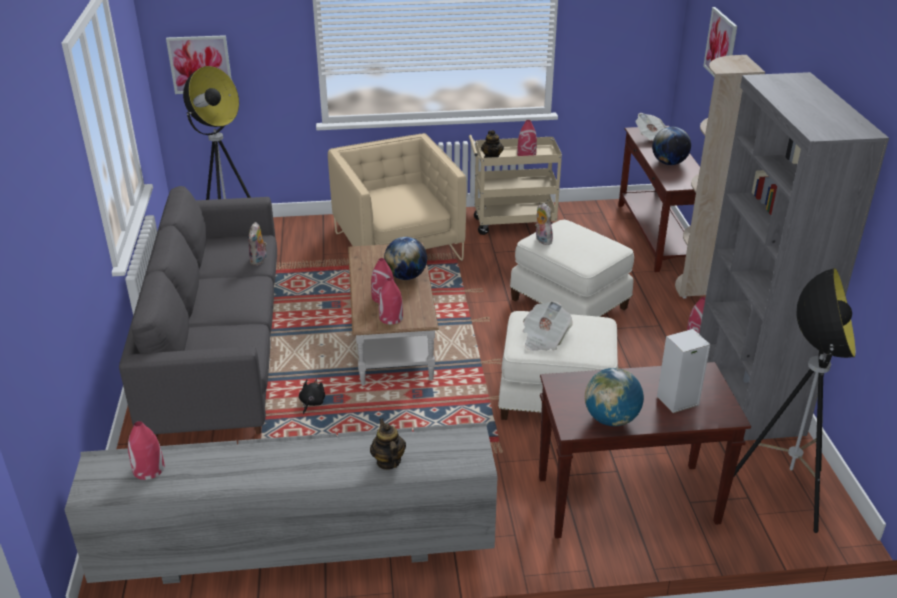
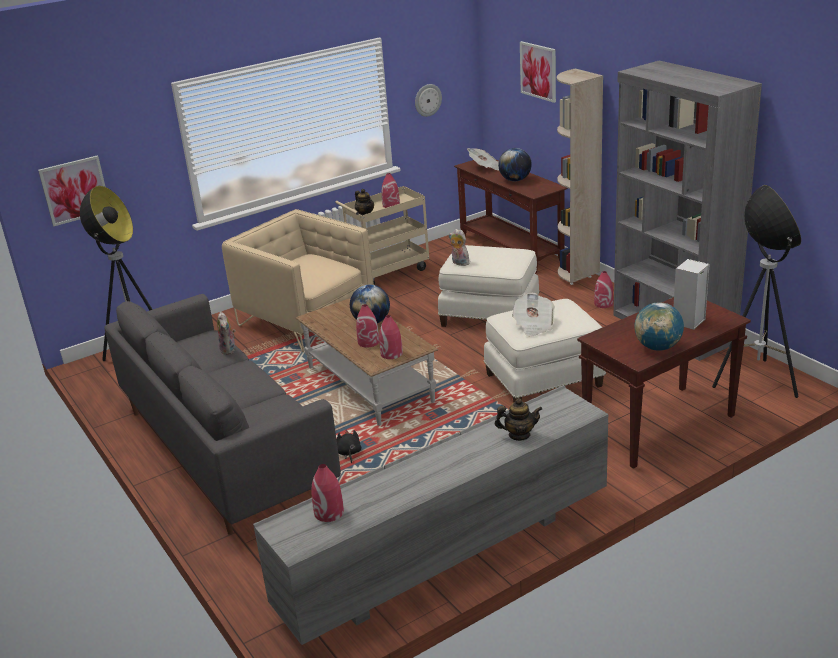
camera: 25 degrees left, 5 degrees down
teapot [370,418,406,470] -> teapot turned 135 degrees clockwise [495,398,542,441]
none -> wall clock [415,84,442,117]

